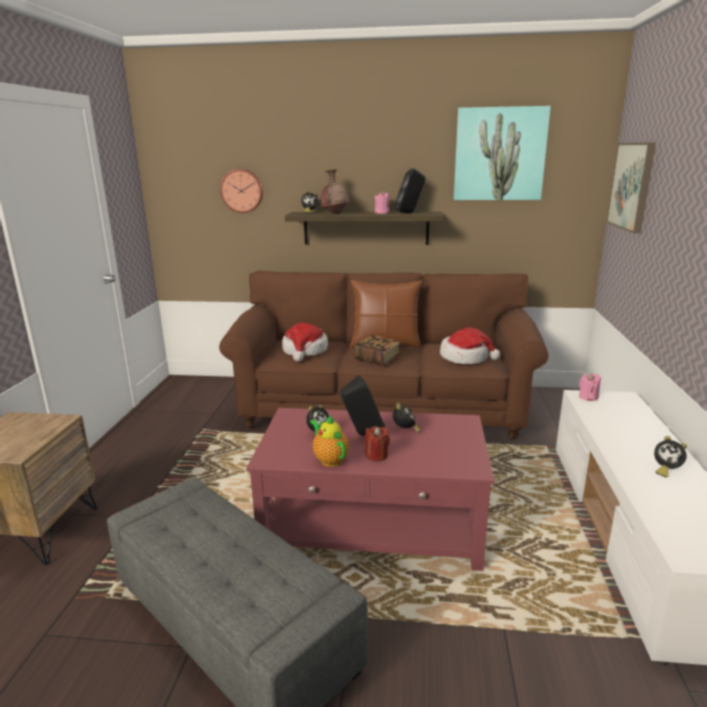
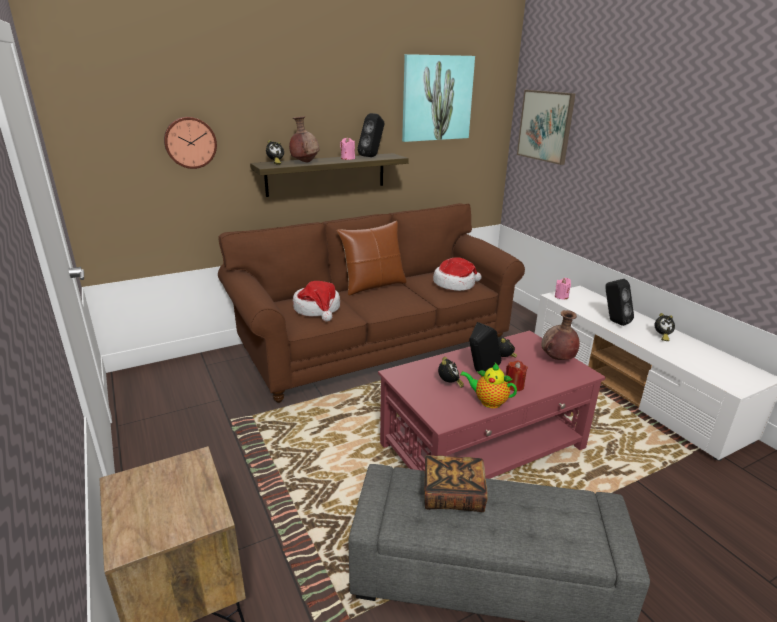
camera: 35 degrees left, 5 degrees up
book [354,335,401,366] -> book moved to [424,455,488,512]
none -> brown vase [541,310,580,360]
none -> black speaker [605,279,634,326]

